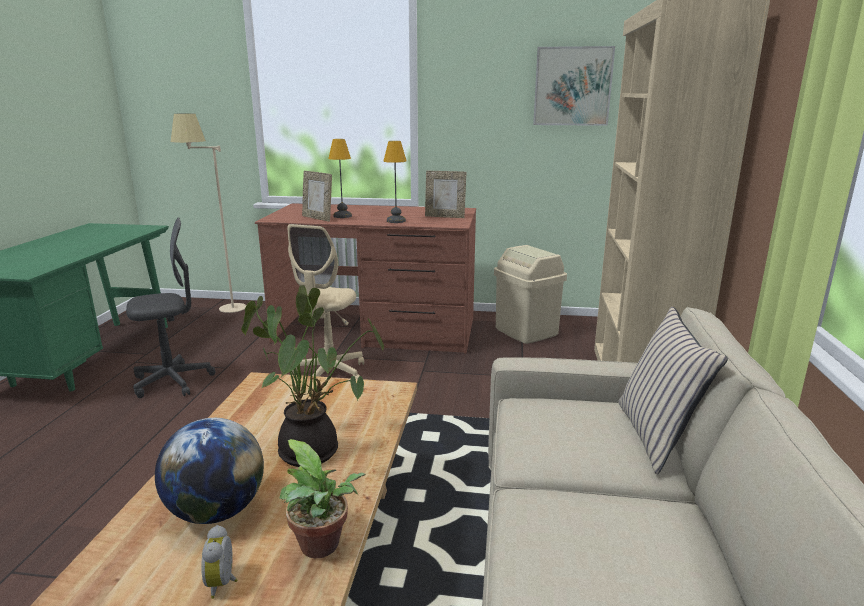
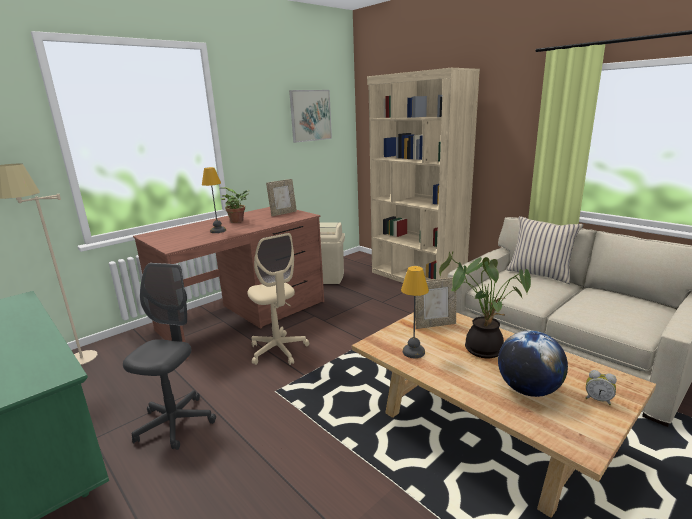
camera: 50 degrees left, 0 degrees up
potted plant [280,439,365,558] -> potted plant moved to [219,187,249,223]
picture frame [302,171,332,222] -> picture frame moved to [415,277,456,329]
table lamp [383,141,407,223] -> table lamp moved to [401,266,429,358]

